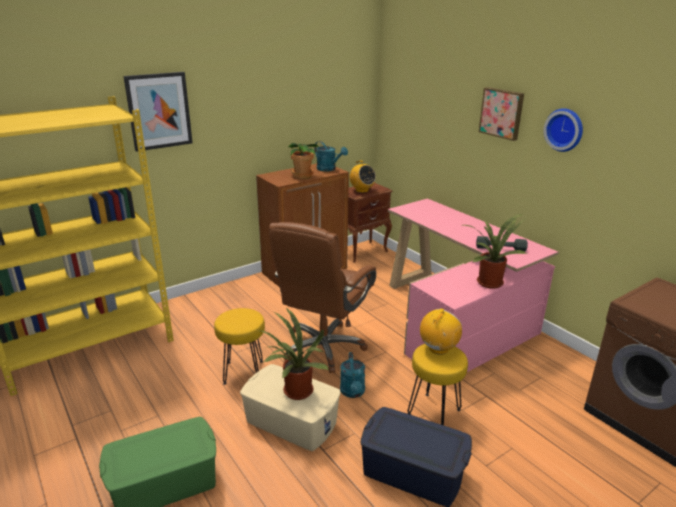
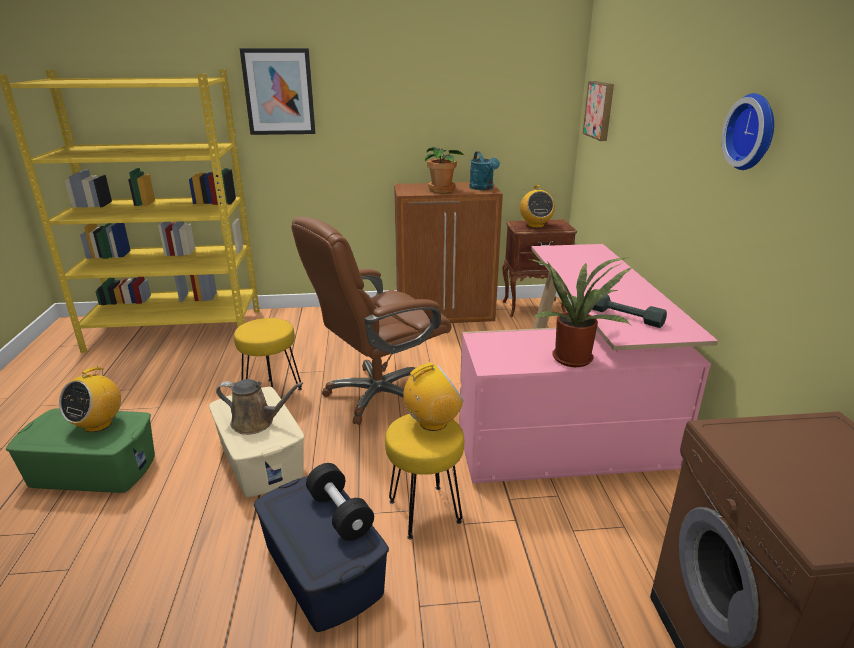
camera: 30 degrees right, 0 degrees up
potted plant [258,307,329,400] -> brown watering can [216,379,303,435]
turquoise watering can [340,352,365,398] -> none
picture [479,87,524,141] -> picture moved to [583,81,614,141]
none -> radio [59,367,121,432]
none -> black dumbbell [306,463,374,541]

